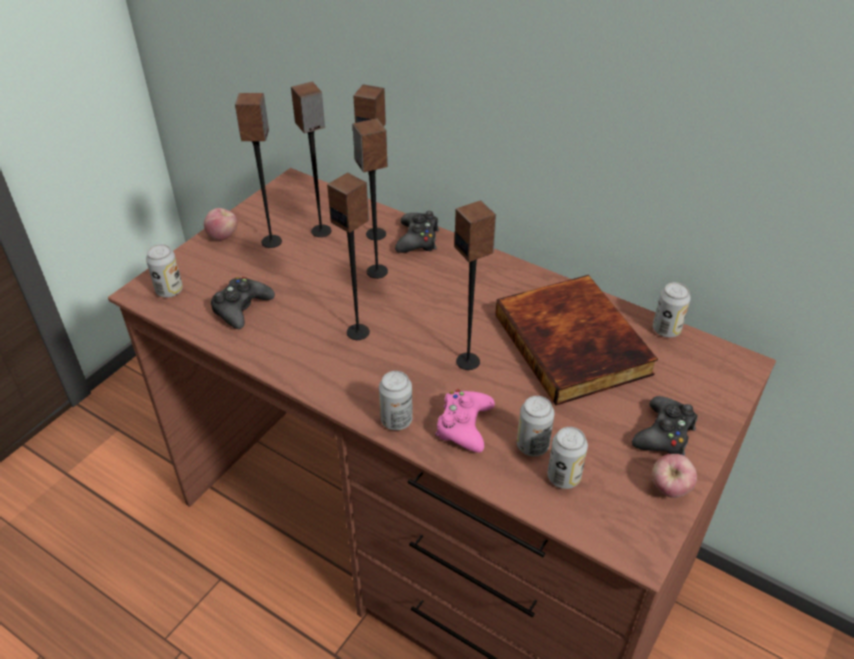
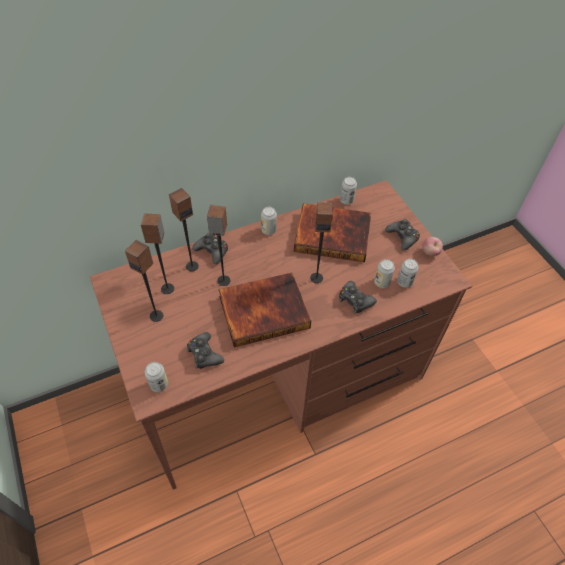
camera: 60 degrees left, 10 degrees up
apple [204,208,238,240] -> none
speaker [327,173,370,340] -> book [218,273,311,348]
can [379,371,413,430] -> can moved to [261,207,277,235]
pink game controller [435,389,495,453] -> black game controller [339,281,377,314]

